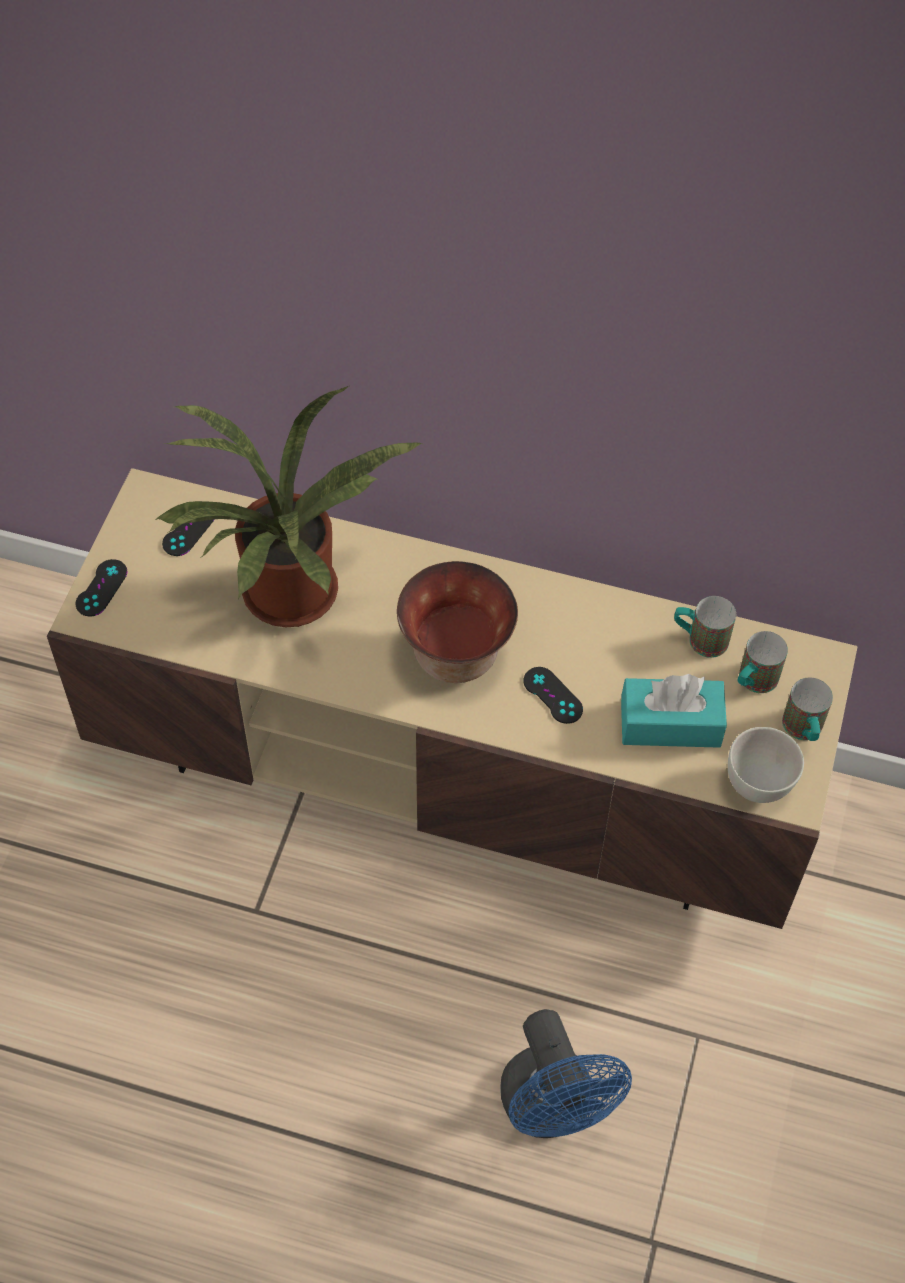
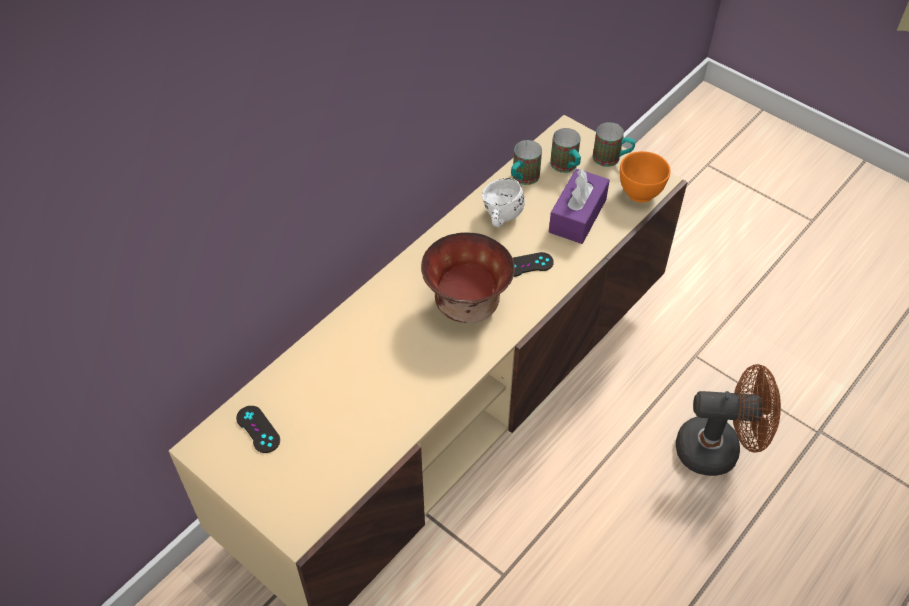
camera: 65 degrees left, 5 degrees down
black game controller [75,559,127,616] -> none
potted plant [155,386,422,627] -> none
blue fan [500,1009,632,1138] -> brown fan [676,364,781,476]
turquoise tissue box [621,674,727,748] -> purple tissue box [549,169,610,244]
white bowl [728,727,804,803] -> orange bowl [620,151,671,203]
none -> white mug [482,178,525,227]

